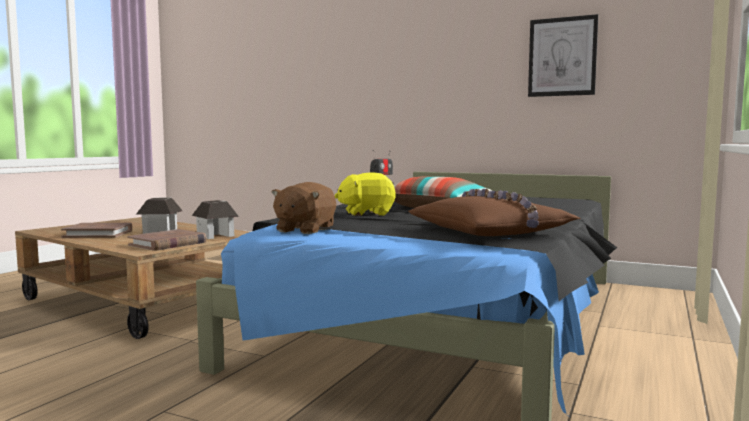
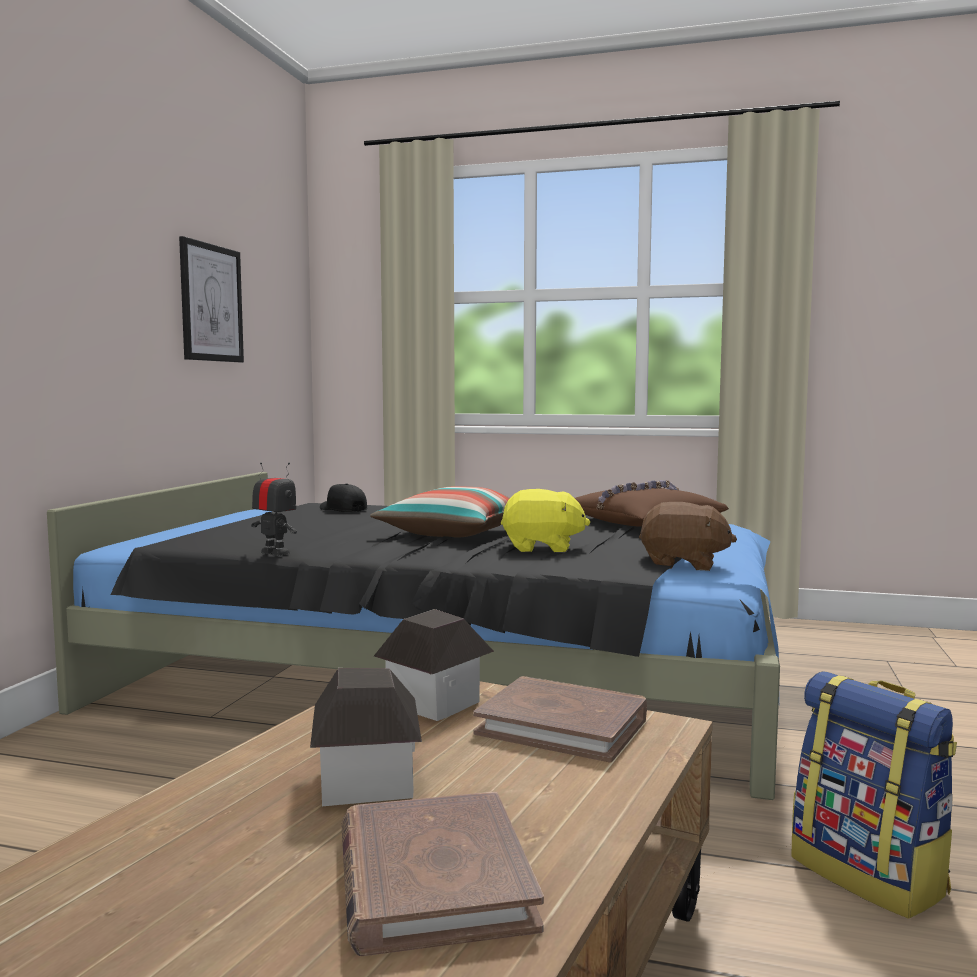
camera: 100 degrees left, 0 degrees up
yellow plush toy [335,172,396,216] -> yellow plush toy turned 60 degrees counterclockwise [501,489,590,553]
none -> black cap [320,483,368,512]
none -> backpack [792,671,957,919]

